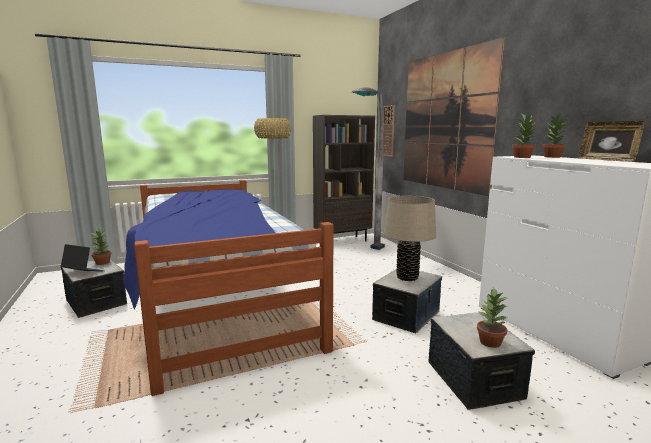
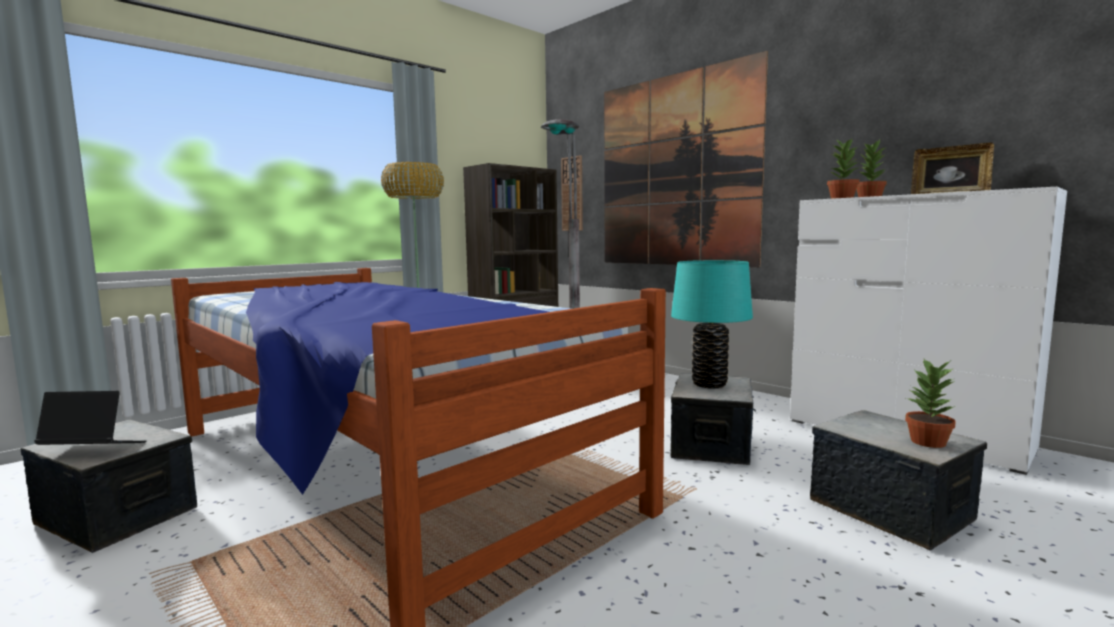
camera: 20 degrees left, 5 degrees down
potted plant [91,228,112,265] -> none
beige table lamp [384,196,436,281] -> turquoise table lamp [671,260,753,388]

